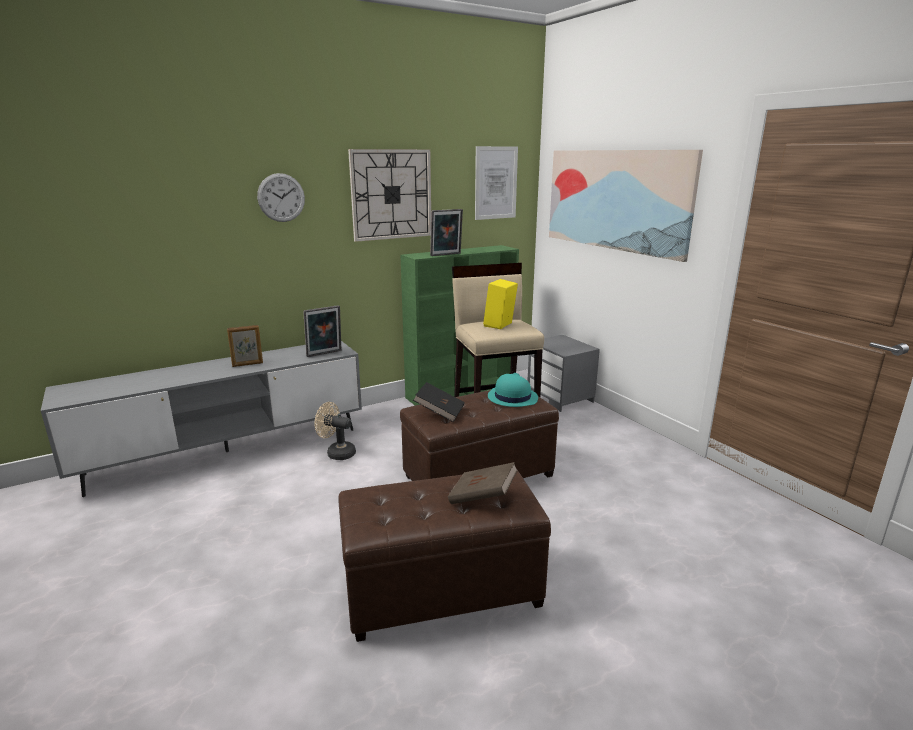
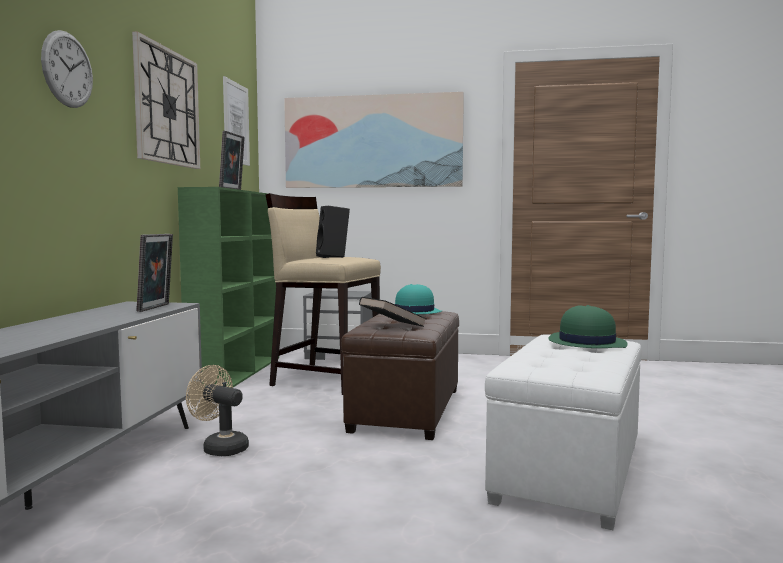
camera: 50 degrees left, 15 degrees down
picture frame [227,325,263,367] -> none
beige fan [315,402,356,460] -> beige fan turned 60 degrees clockwise [186,365,249,456]
brown ottoman [338,471,551,642] -> white ottoman [485,334,642,530]
brown book [448,462,518,504] -> green hat [548,305,627,348]
yellow speaker [483,279,518,329] -> black speaker [316,206,350,258]

